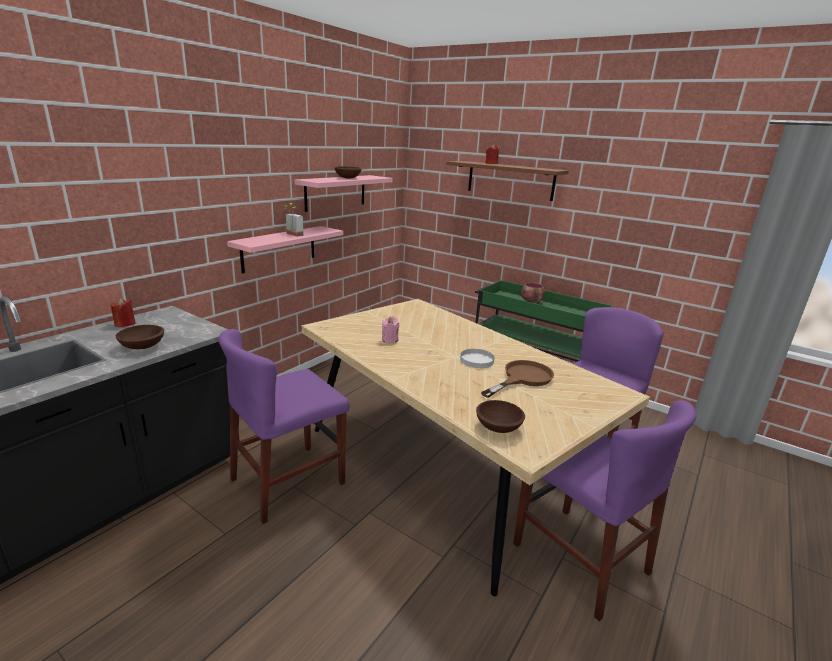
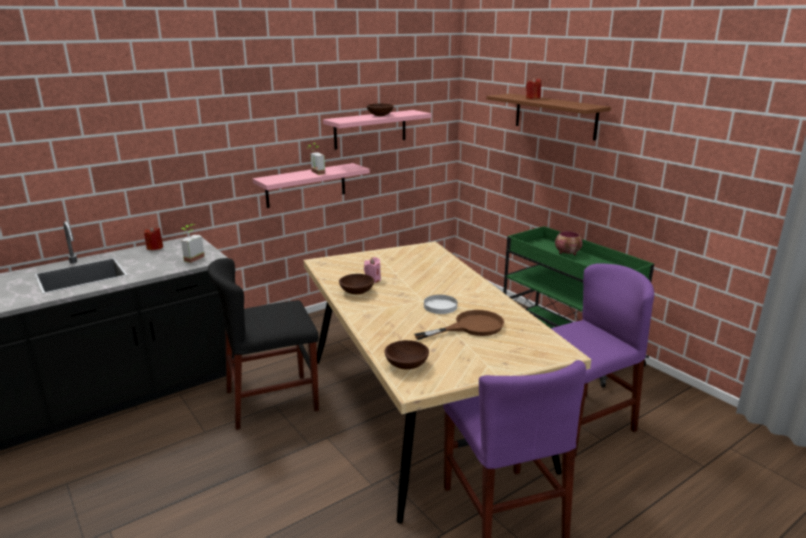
camera: 20 degrees right, 0 degrees up
brown bowl [116,325,164,349] -> brown bowl moved to [339,274,374,294]
purple chair [218,329,349,524] -> black chair [208,258,319,430]
none -> potted plant [181,224,205,263]

